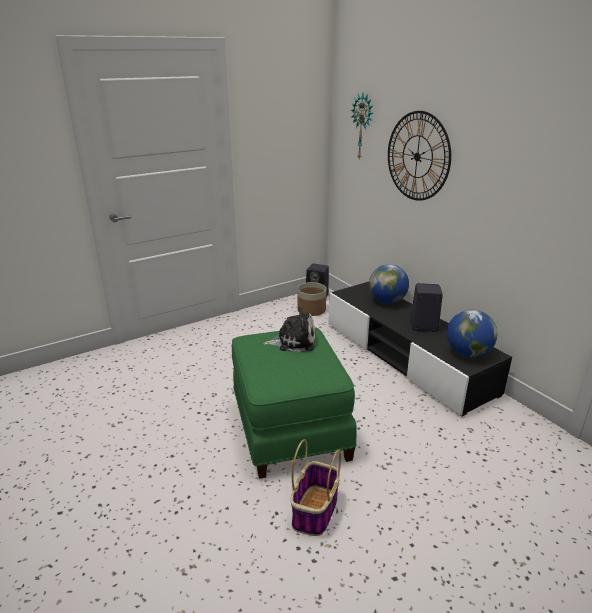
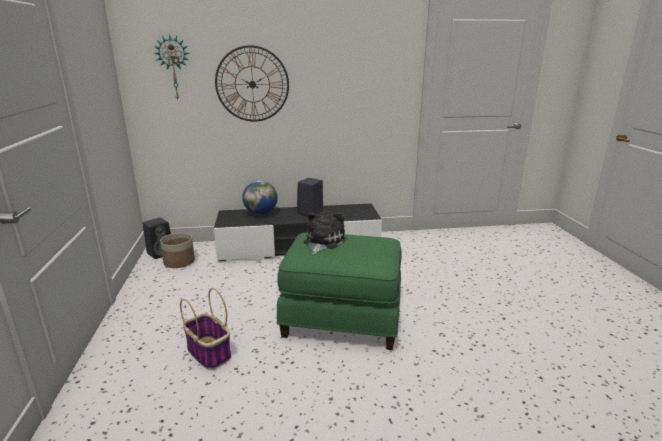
camera: 65 degrees left, 5 degrees down
basket [290,439,341,536] -> basket moved to [180,288,231,370]
globe [447,310,497,357] -> none

